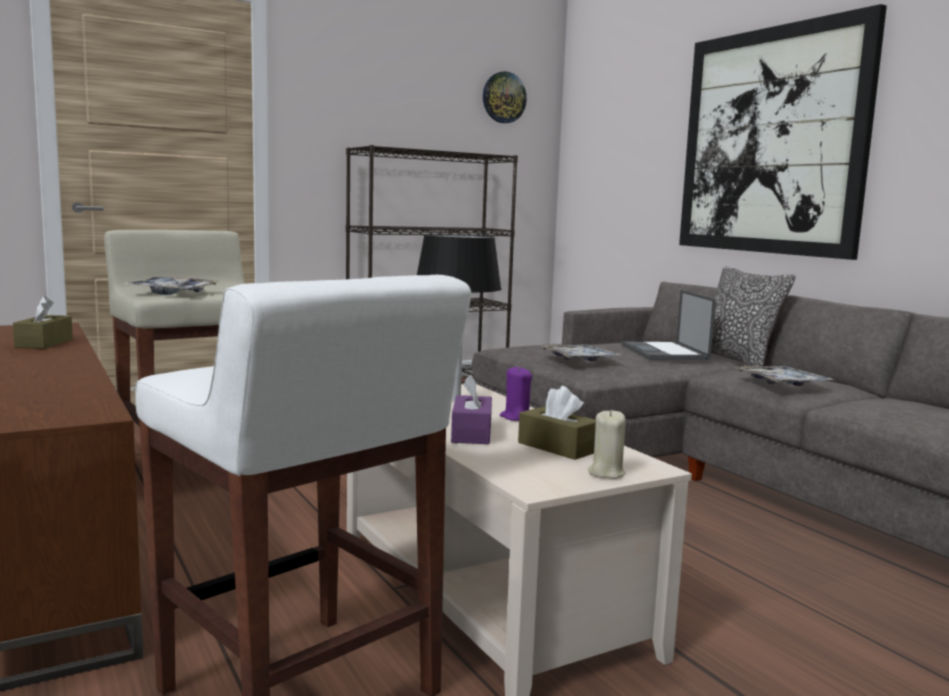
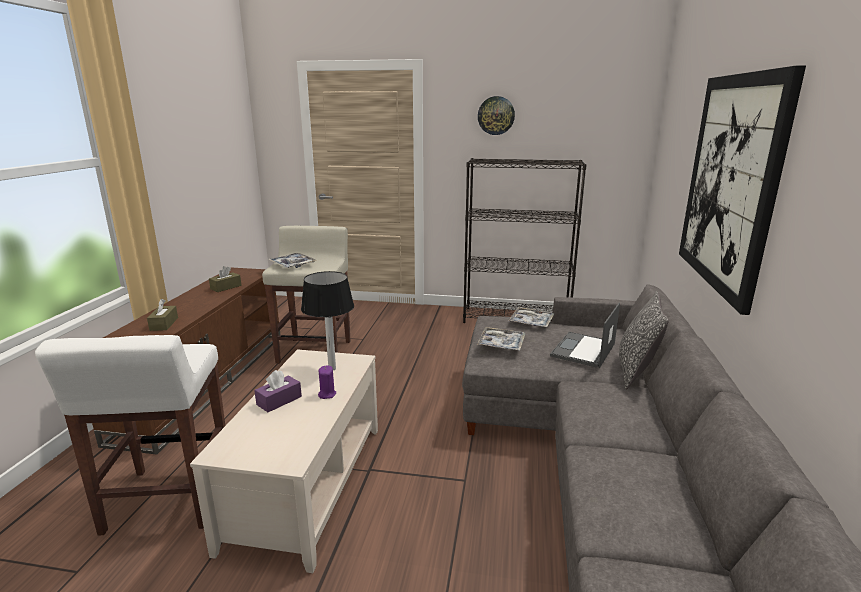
camera: 40 degrees right, 10 degrees up
wall clock [483,71,527,123] -> wall clock moved to [478,96,515,135]
brown tissue box [518,386,596,460] -> brown tissue box moved to [147,299,178,331]
beige candle [588,409,626,479] -> none
tray [736,366,834,386] -> tray moved to [509,307,554,327]

